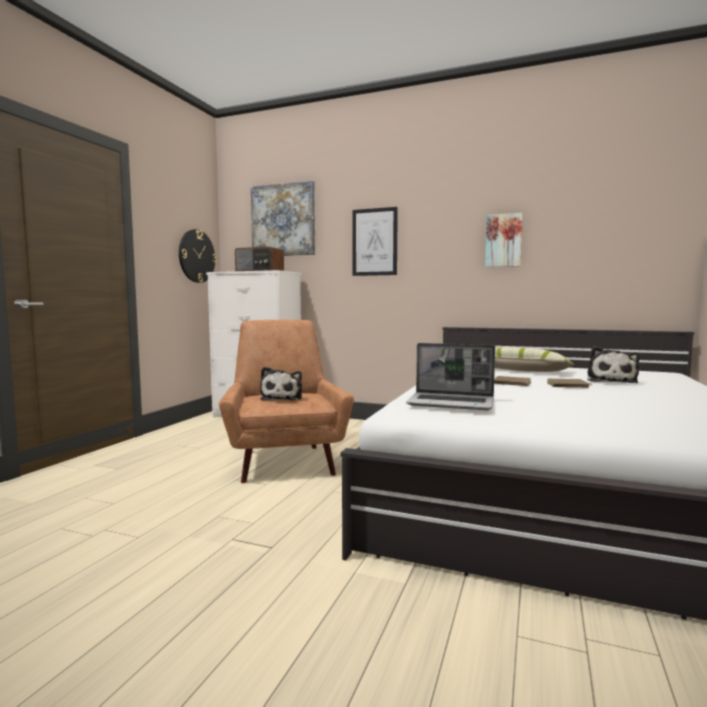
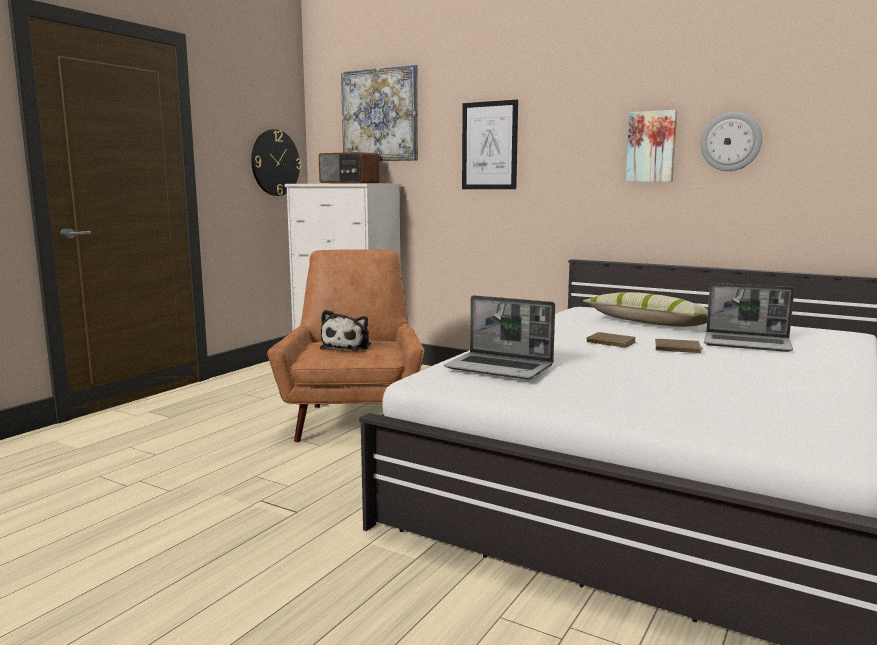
camera: 10 degrees right, 5 degrees up
plush toy [587,346,640,383] -> laptop [704,283,794,352]
none -> wall clock [701,112,762,171]

